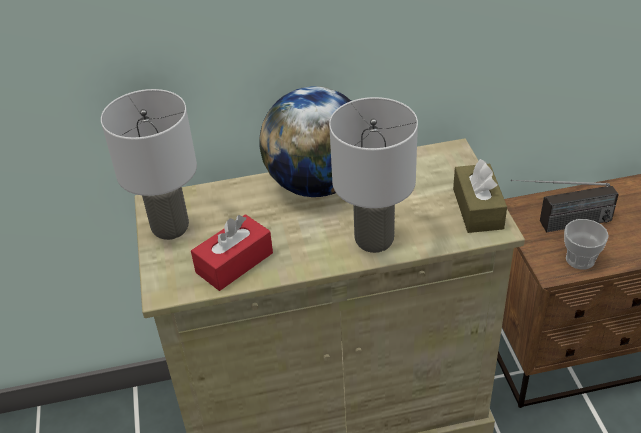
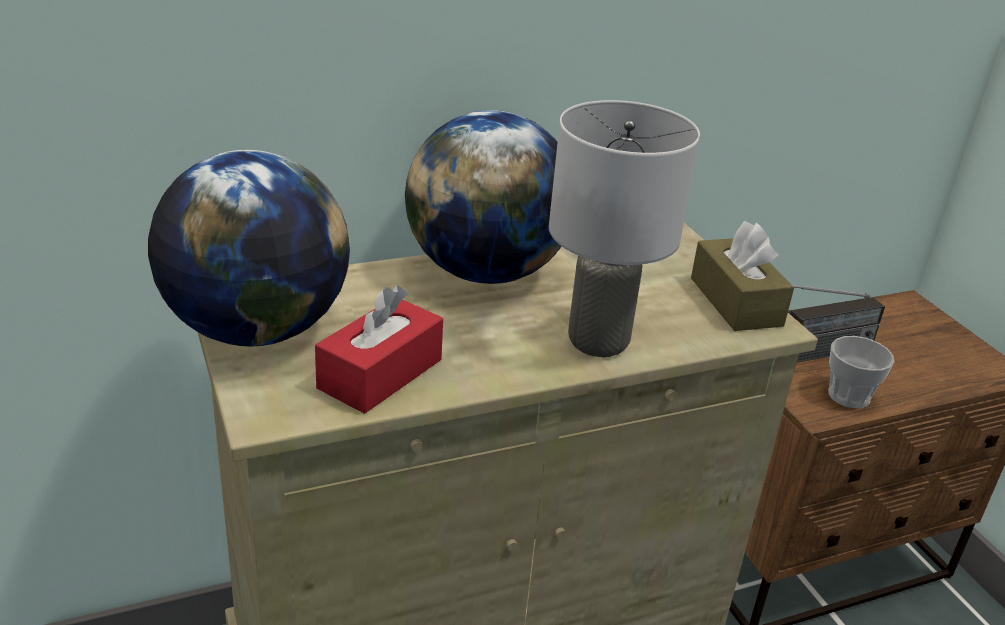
camera: 15 degrees left, 10 degrees down
white table lamp [101,89,197,240] -> globe [148,150,350,347]

